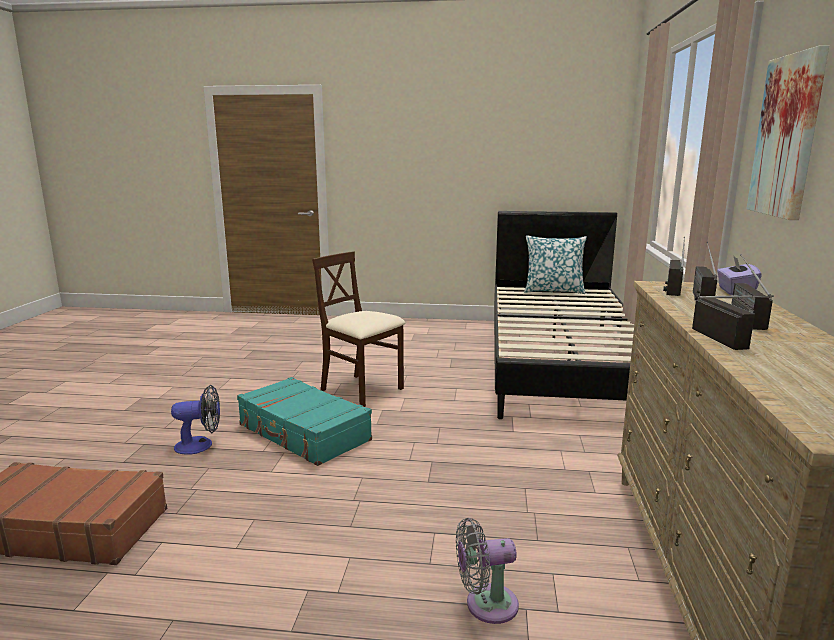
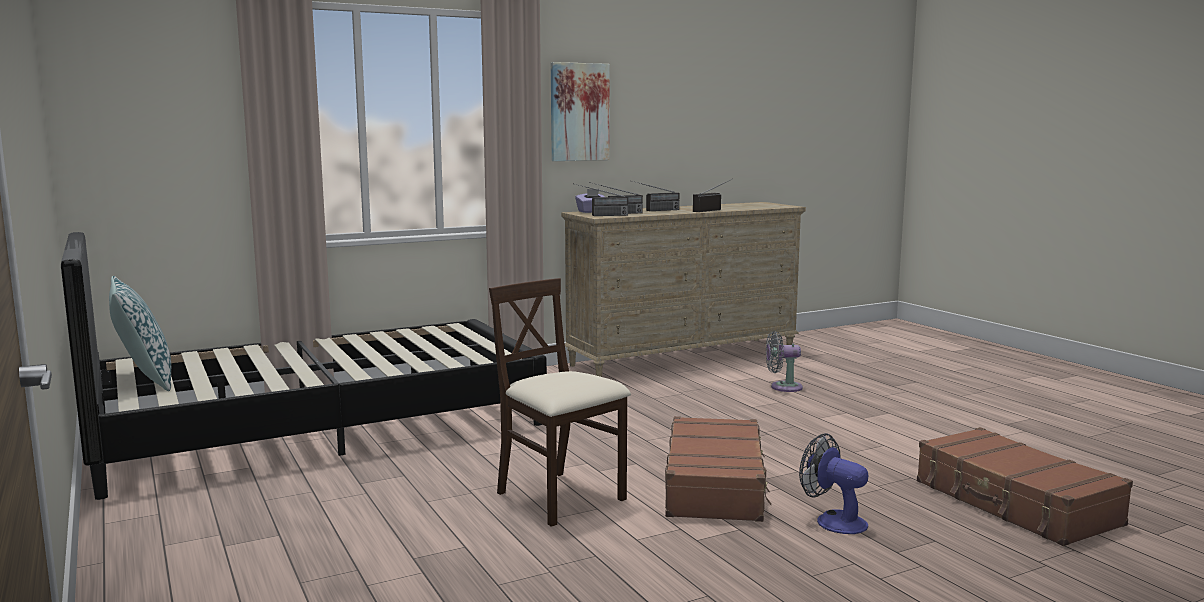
camera: 125 degrees left, 5 degrees down
turquoise suitcase [237,377,372,466] -> brown suitcase [665,416,772,522]
beige chair [312,251,406,407] -> beige chair turned 135 degrees clockwise [489,278,631,527]
grey fan [456,518,519,624] -> grey fan turned 135 degrees clockwise [766,331,803,392]

